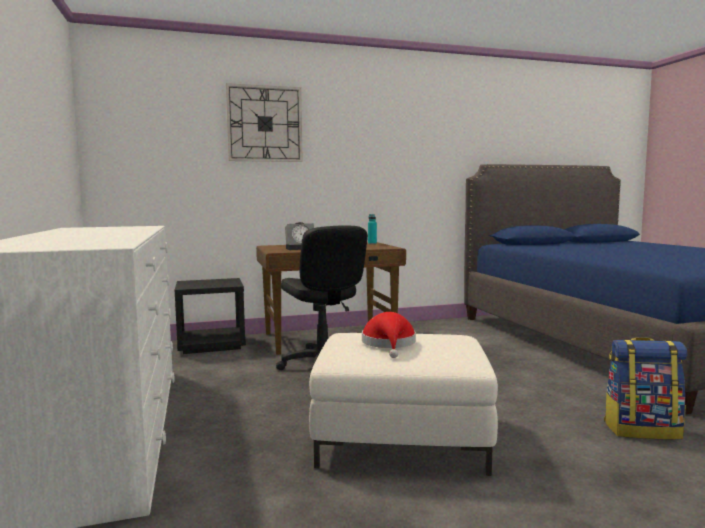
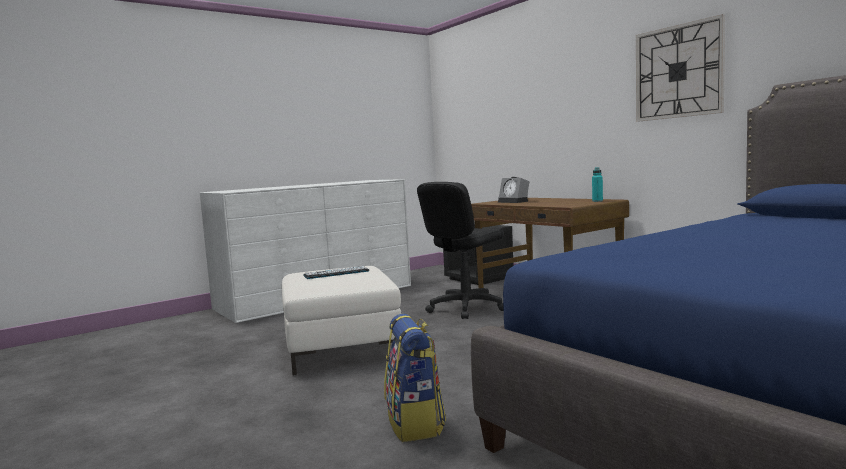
camera: 70 degrees right, 0 degrees up
wall clock [226,83,303,162] -> wall clock moved to [636,14,725,122]
red hat [362,312,416,358] -> keyboard [303,266,369,279]

